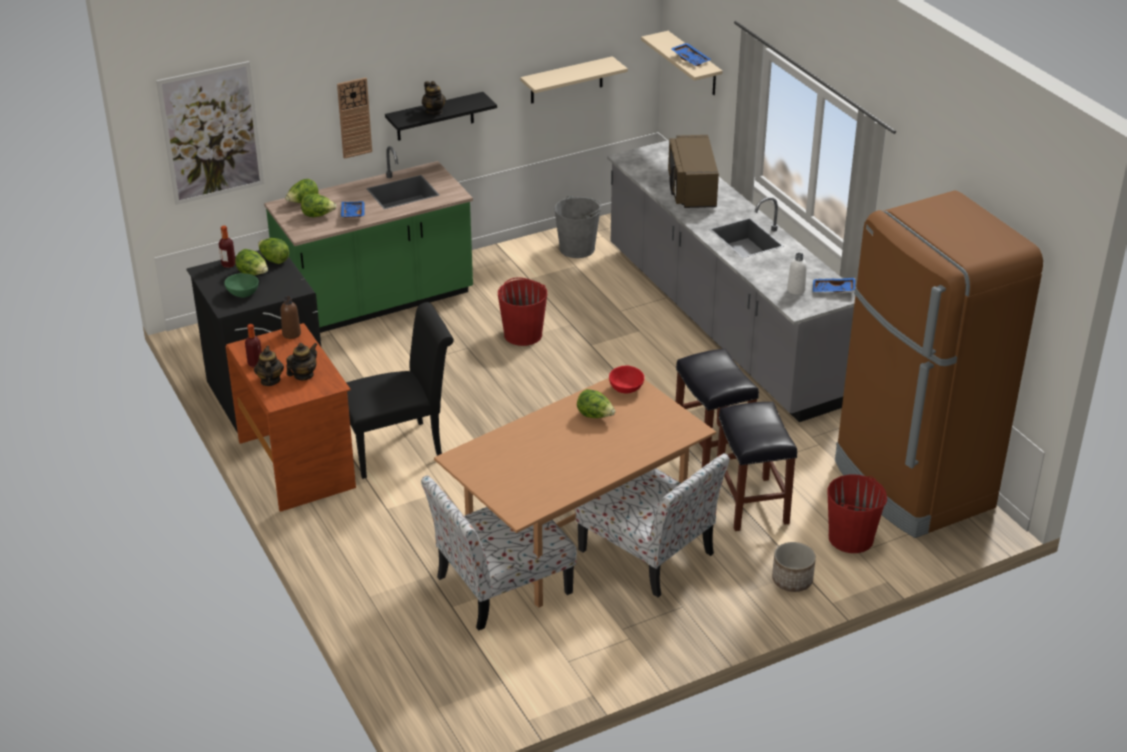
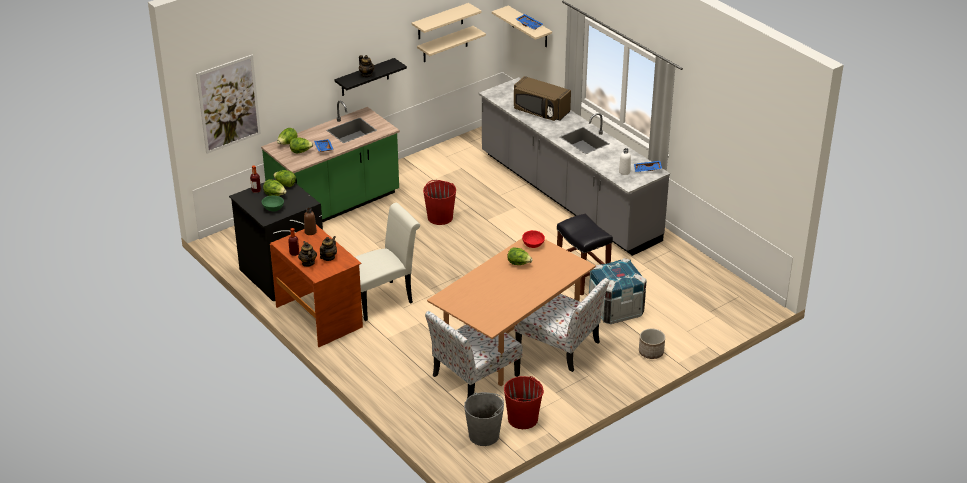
camera: 10 degrees left, 0 degrees up
wall clock [337,77,372,159] -> none
black chair [346,302,454,479] -> white chair [355,203,420,321]
grey bucket [554,196,601,258] -> grey bucket moved to [464,392,504,446]
brown microwave [668,135,719,208] -> brown microwave turned 45 degrees counterclockwise [514,76,571,121]
black stool [717,402,797,531] -> crate [589,258,647,324]
red bucket [827,474,887,553] -> red bucket moved to [504,376,544,429]
brown fridge [835,190,1043,538] -> none
none -> beige shelf [412,3,482,39]

